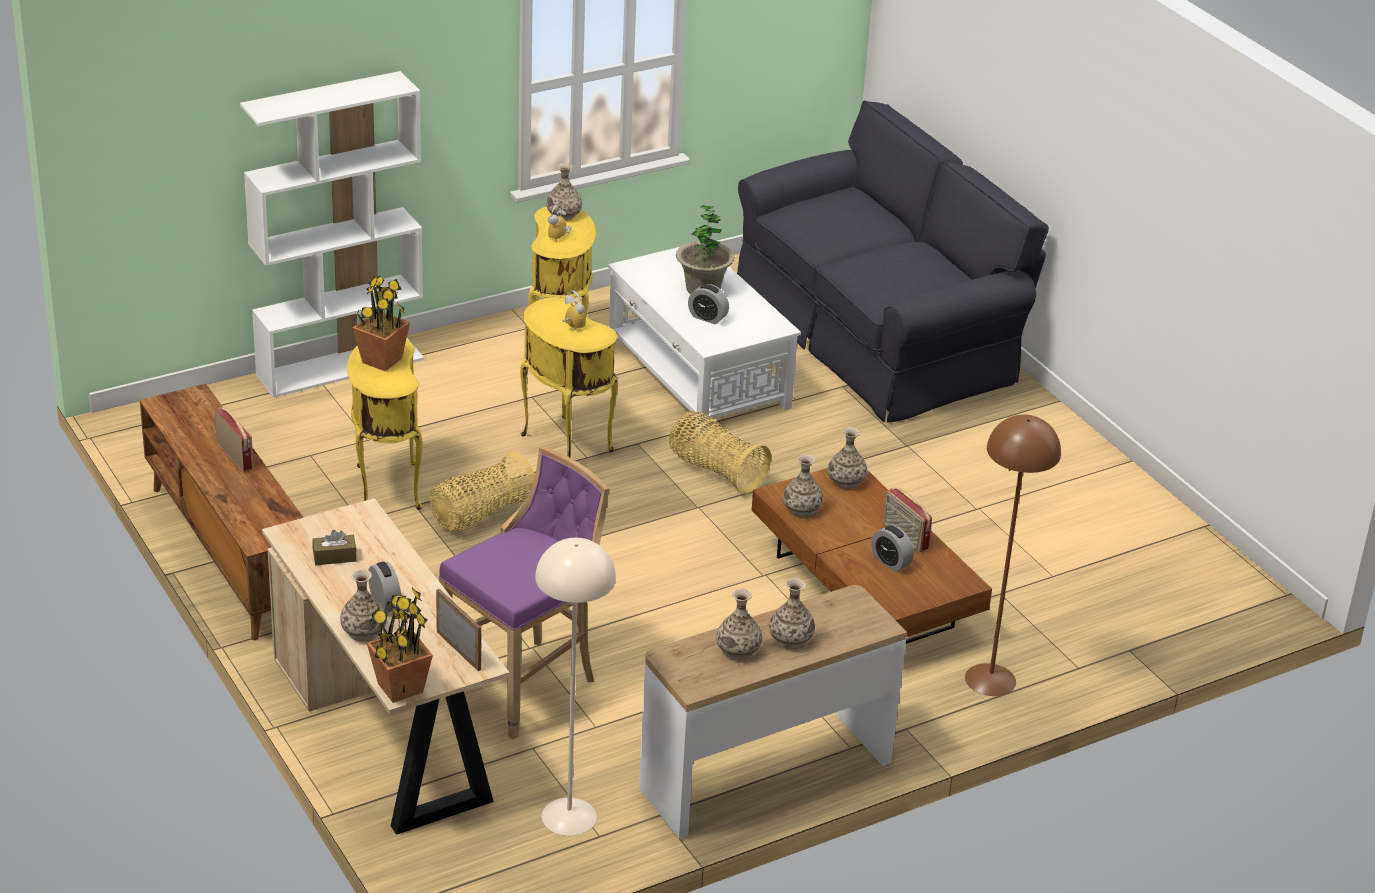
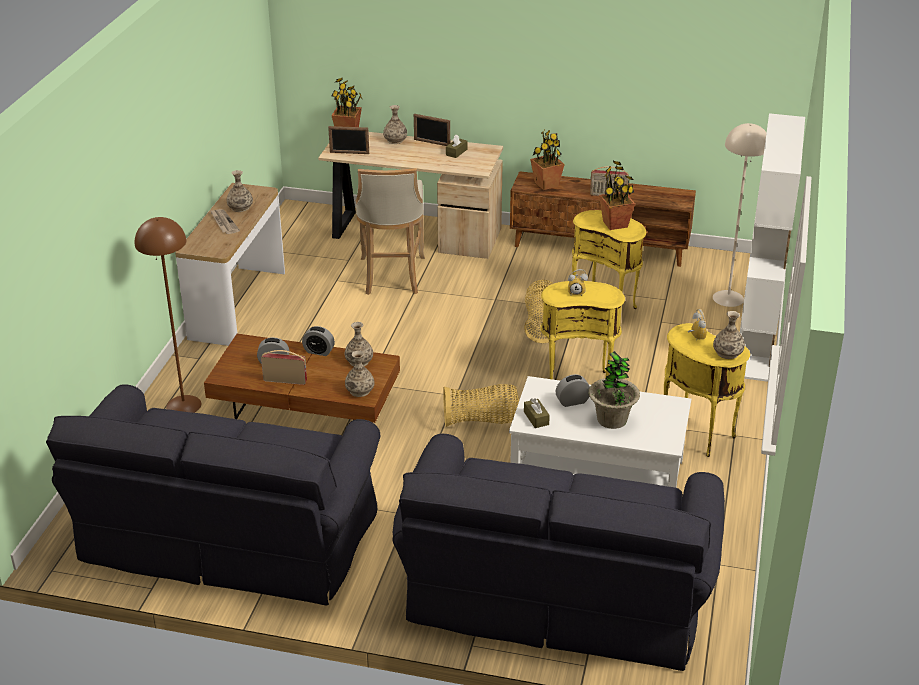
camera: 135 degrees right, 0 degrees up
alarm clock [368,562,401,612] -> alarm clock moved to [302,326,335,356]
purple stool [439,446,610,740] -> beige stool [356,168,425,295]
beige floor lamp [535,538,616,836] -> beige floor lamp moved to [713,123,767,307]
vase [769,578,815,649] -> newspaper [210,209,240,234]
none -> black sofa [46,384,380,606]
none -> picture frame [414,114,450,146]
none -> brown tissue box [524,398,550,428]
none -> potted plant [530,130,565,190]

